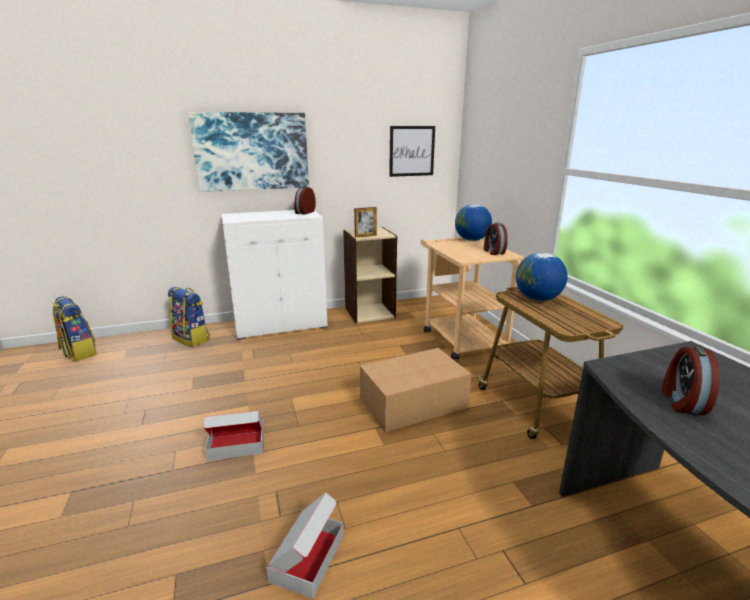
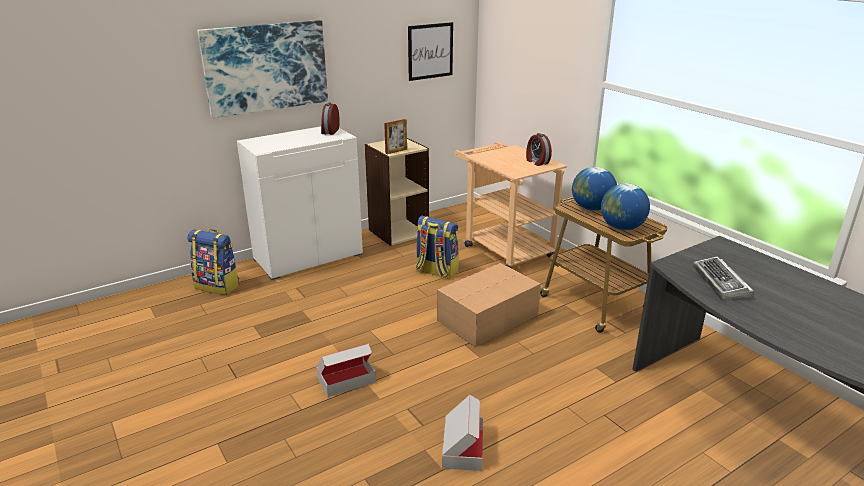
camera: 15 degrees left, 5 degrees up
backpack [53,296,97,361] -> backpack moved to [416,216,459,279]
globe [455,204,492,241] -> globe moved to [601,183,650,230]
alarm clock [661,346,720,415] -> keyboard [693,257,754,300]

